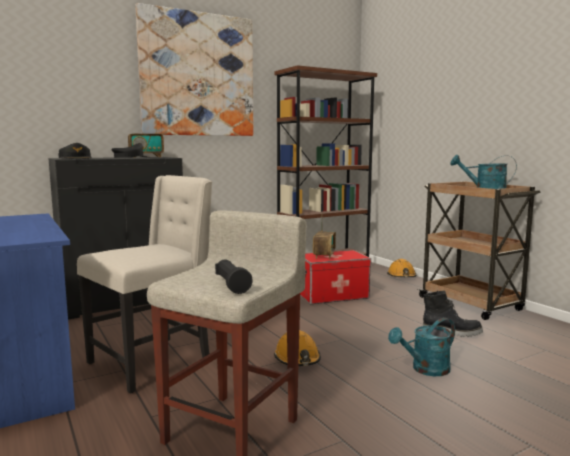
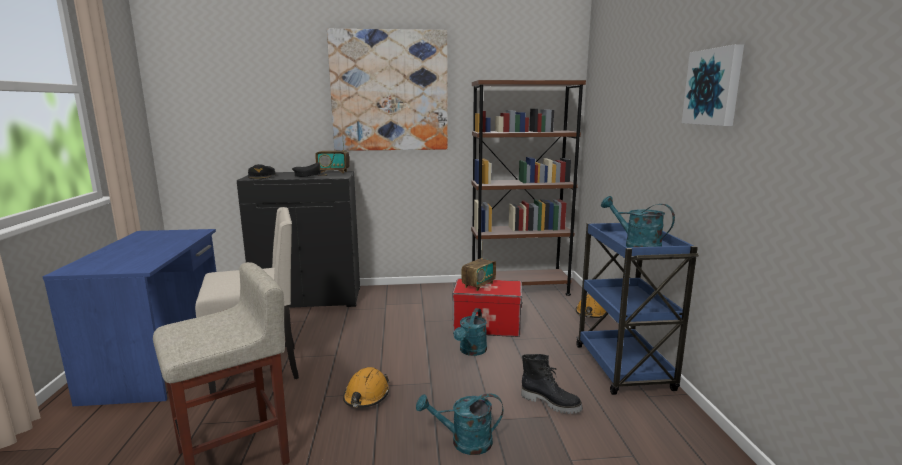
camera: 25 degrees right, 5 degrees up
black flashlight [215,259,253,294] -> none
brown cart [418,181,541,320] -> blue cart [576,222,699,395]
none -> turquoise watering can [454,308,487,356]
none -> picture [682,44,744,126]

